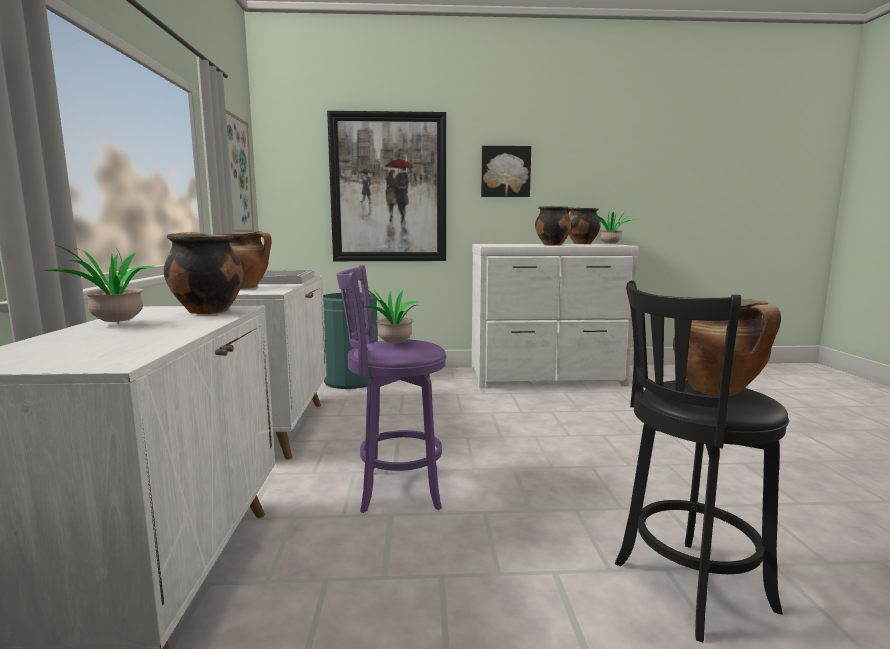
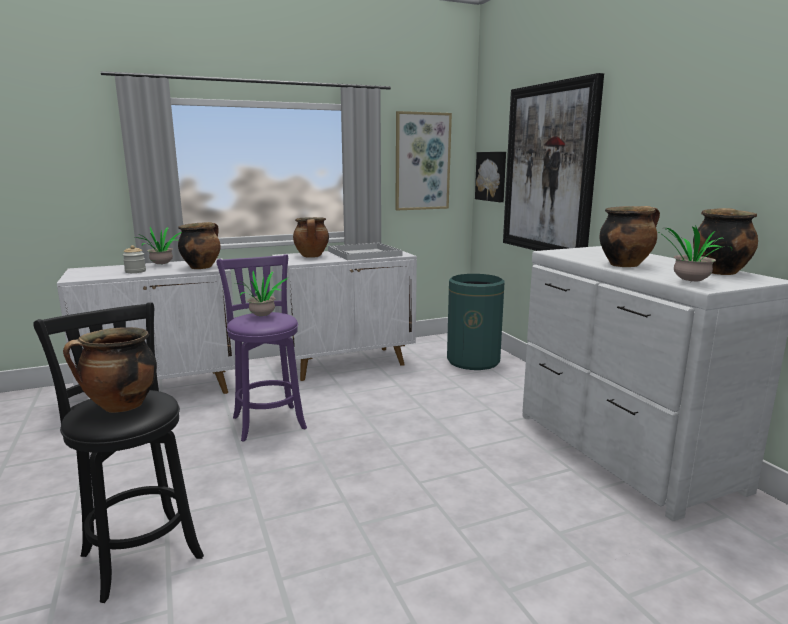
camera: 70 degrees right, 5 degrees up
picture [481,146,531,197] -> picture moved to [475,152,506,202]
none -> jar [123,245,146,273]

